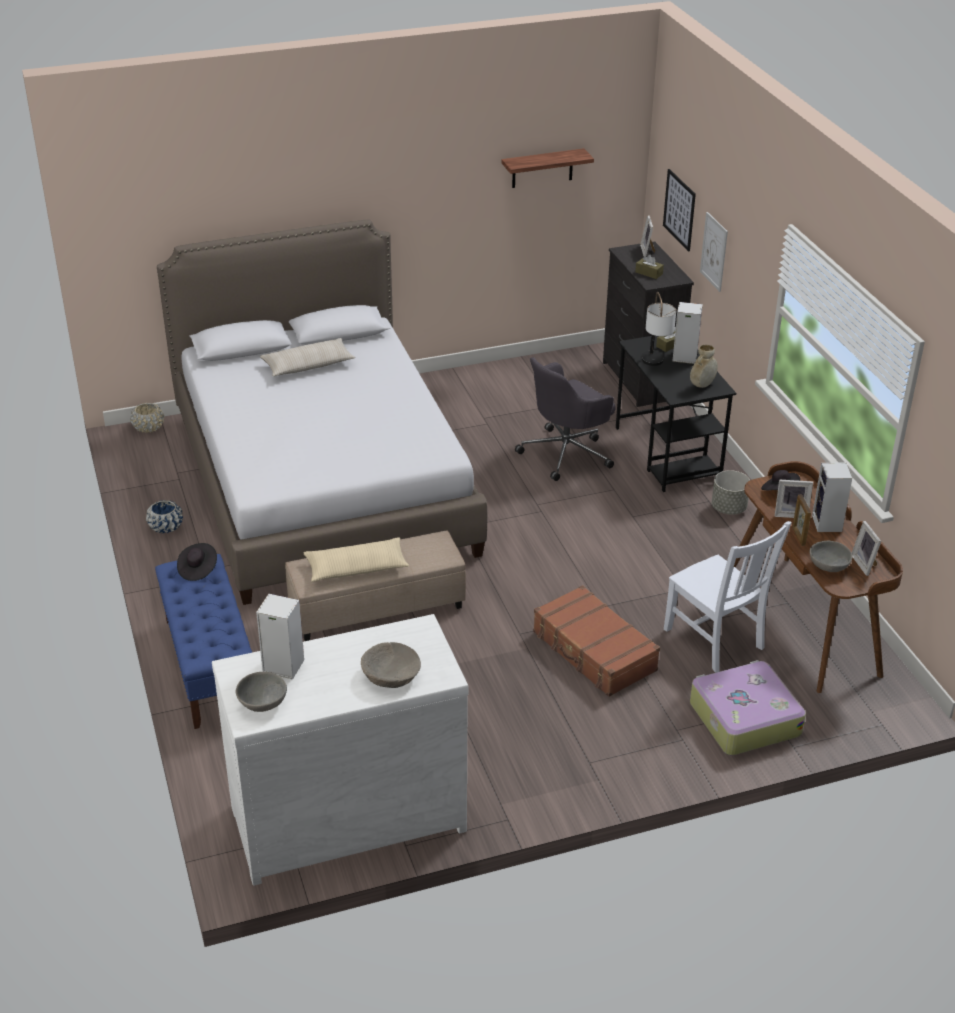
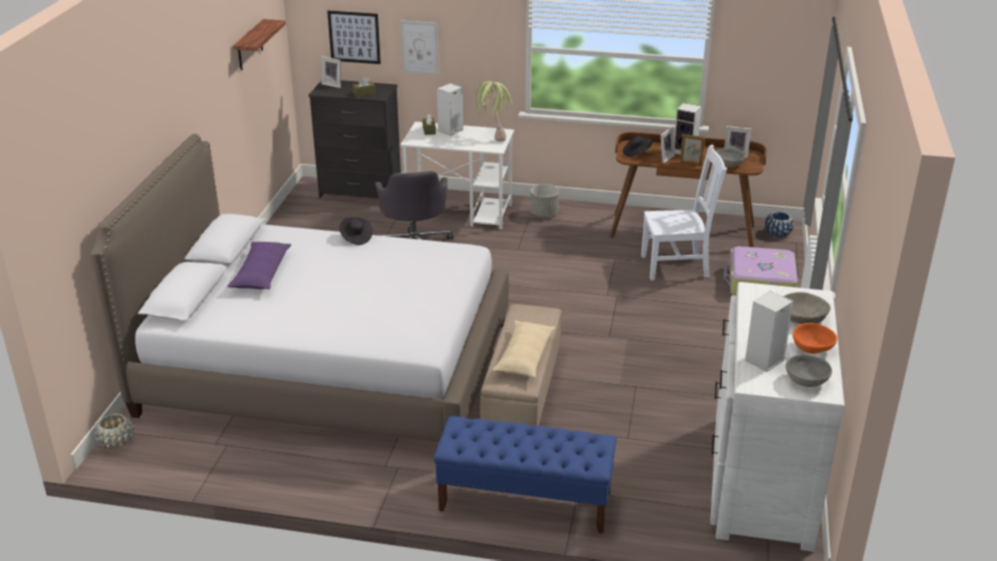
camera: 60 degrees left, 5 degrees down
blue planter [146,500,183,533] -> blue planter moved to [765,212,794,237]
black hat [177,543,217,581] -> black hat moved to [339,217,373,245]
beige pillow [260,338,355,376] -> purple pillow [227,242,291,289]
brown suitcase [533,585,660,697] -> none
black desk [616,336,736,492] -> white desk [400,122,514,229]
table lamp [642,292,676,366] -> none
beige vase [690,345,718,388] -> potted plant [474,81,512,141]
none -> orange bowl [793,323,837,354]

